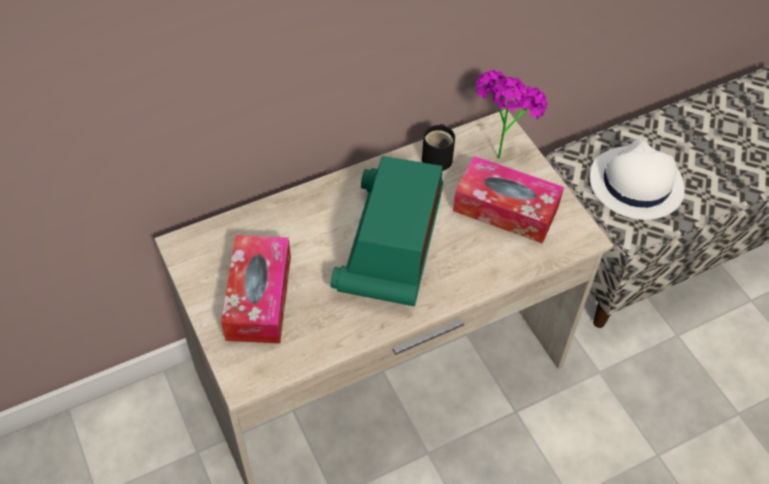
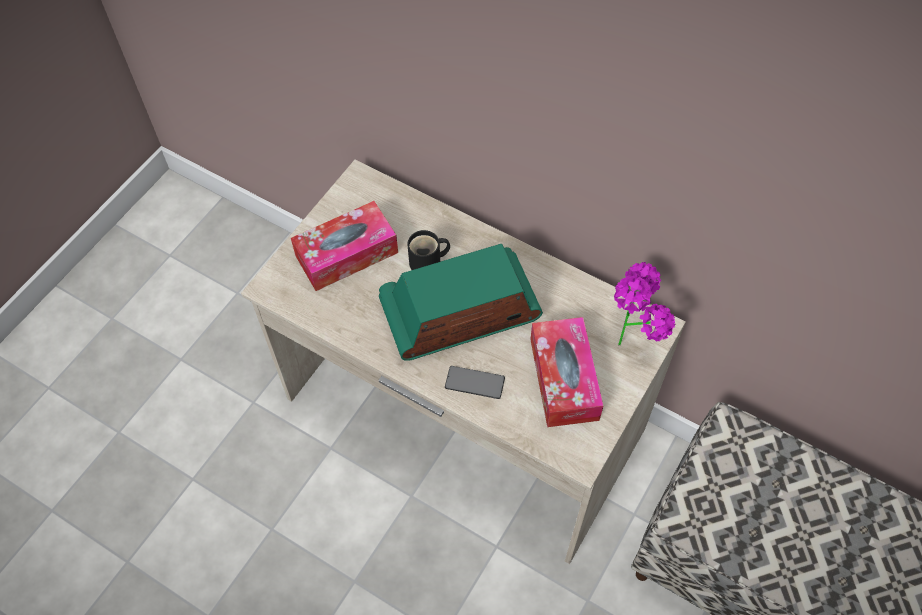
camera: 60 degrees right, 5 degrees up
black mug [422,124,455,171] -> black mug moved to [407,230,450,270]
white hat [590,139,685,220] -> none
none -> phone [445,366,505,399]

